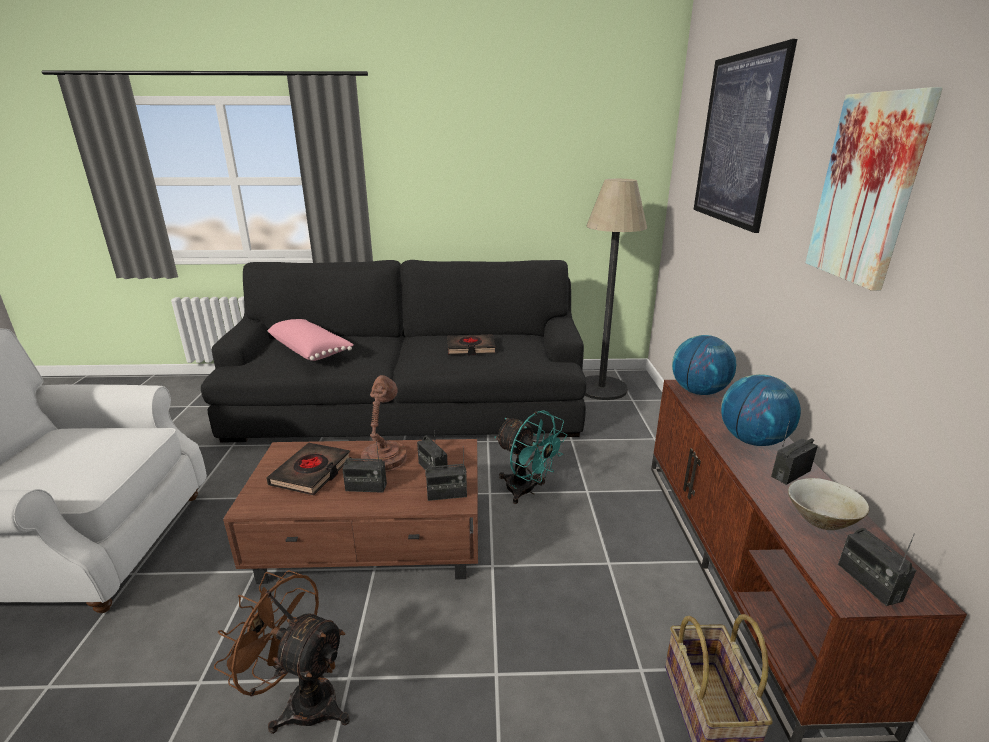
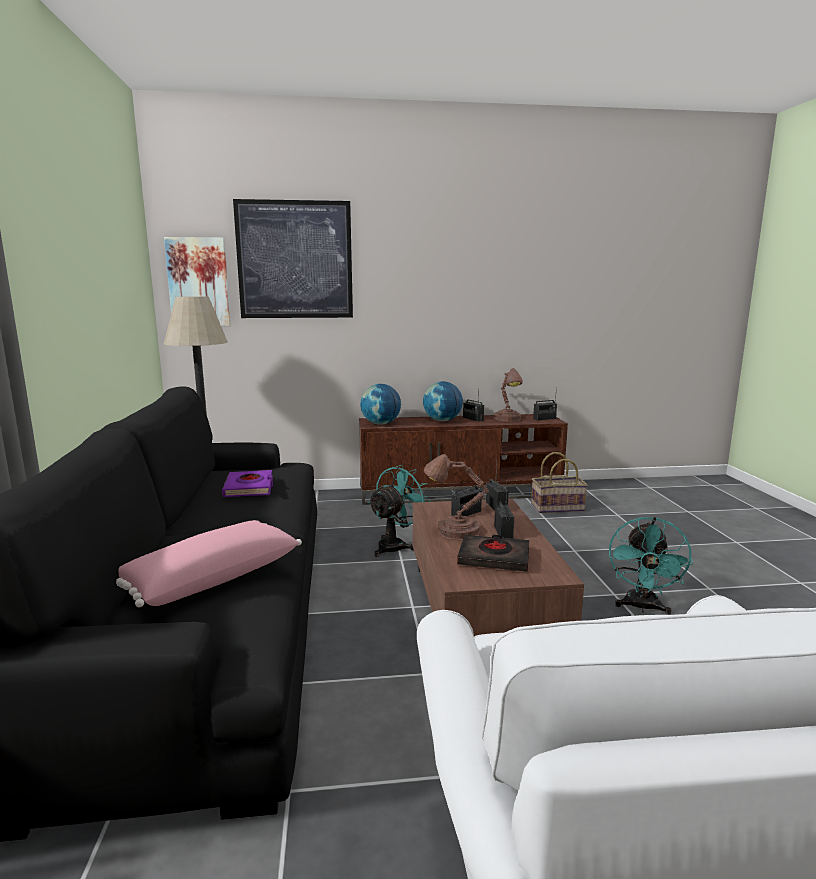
camera: 95 degrees left, 10 degrees down
brown fan [214,570,350,734] -> turquoise fan [609,517,693,615]
black book [447,334,496,355] -> purple book [222,470,273,497]
beige bowl [788,478,869,530] -> brown table lamp [494,368,523,422]
picture [805,87,943,291] -> picture moved to [164,237,231,326]

